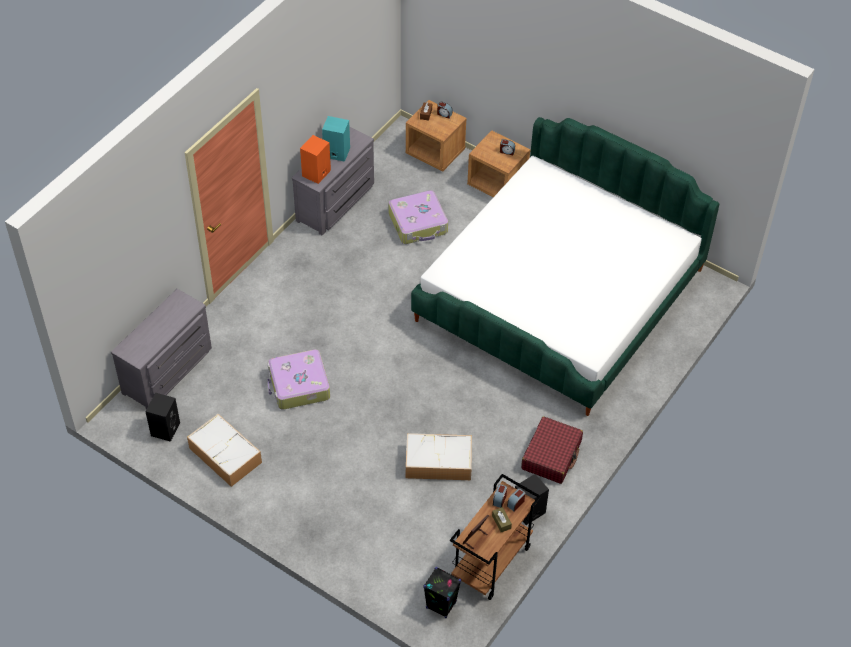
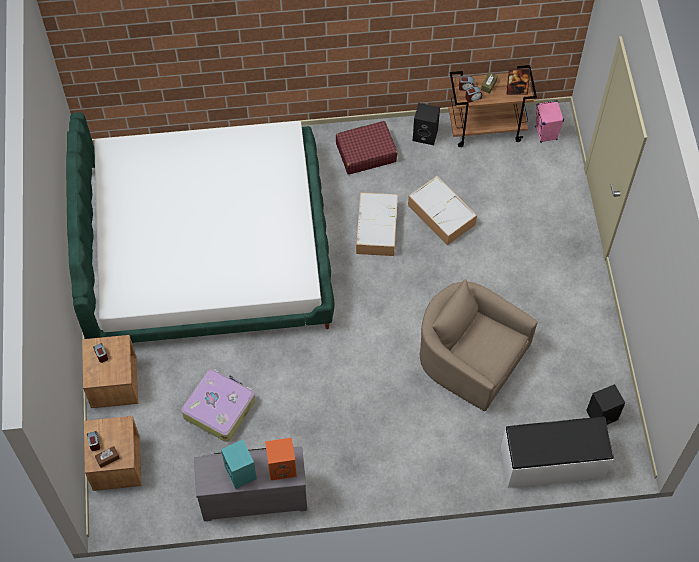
camera: 130 degrees left, 10 degrees up
grey dresser [111,289,212,409] -> white bench [501,417,614,488]
storage box [187,414,262,487] -> storage box moved to [356,192,398,256]
suitcase [267,349,330,410] -> beige armchair [420,279,538,411]
black speaker [423,567,461,618] -> pink speaker [535,100,564,143]

